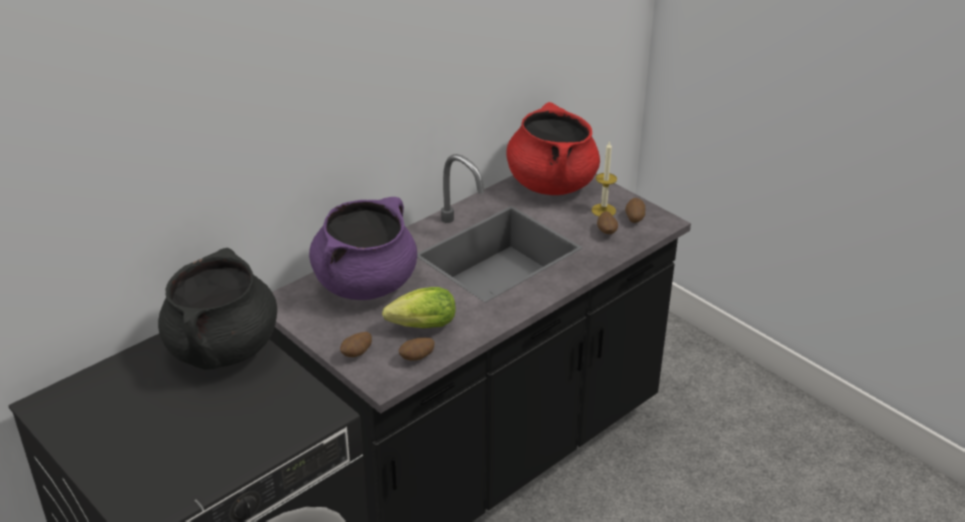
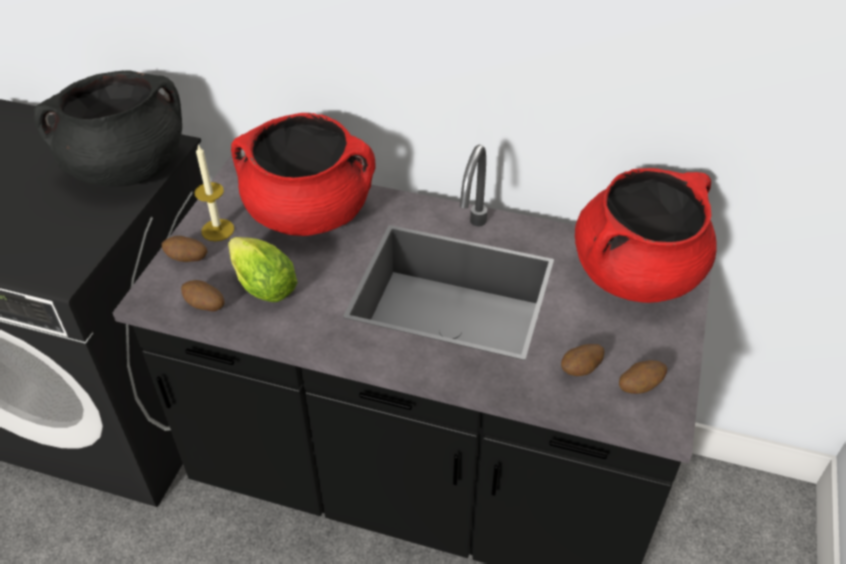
camera: 60 degrees right, 10 degrees up
purple cooking pot [309,197,417,300] -> red cooking pot [231,113,376,236]
candle [591,141,617,217] -> candle moved to [194,144,234,241]

